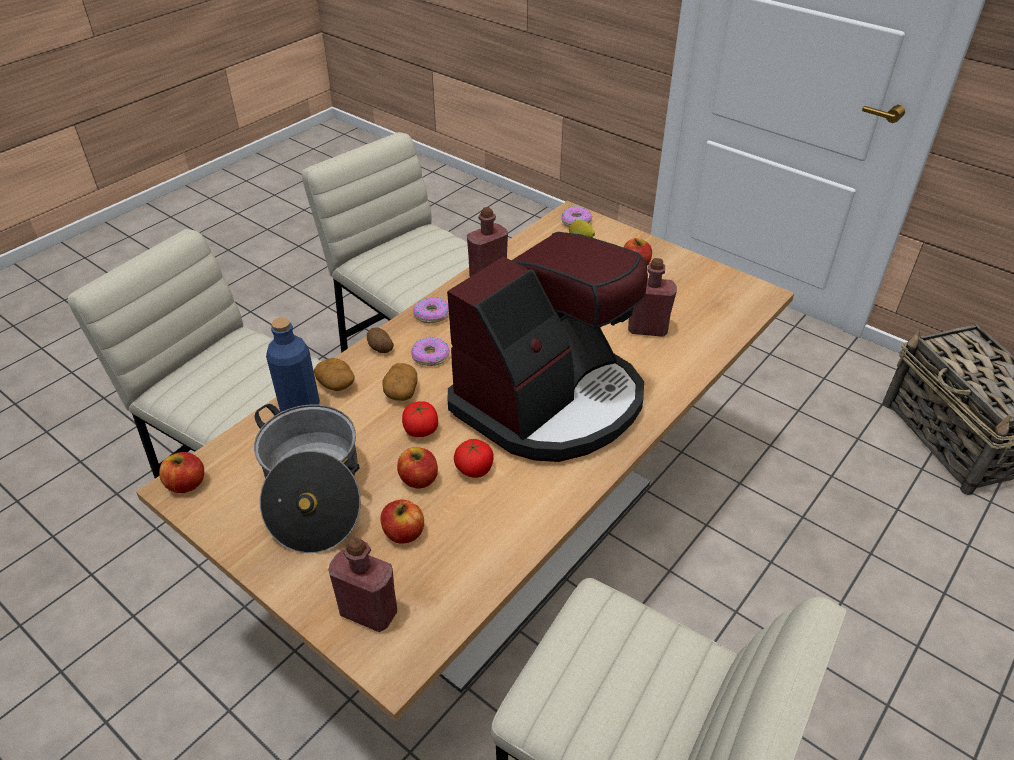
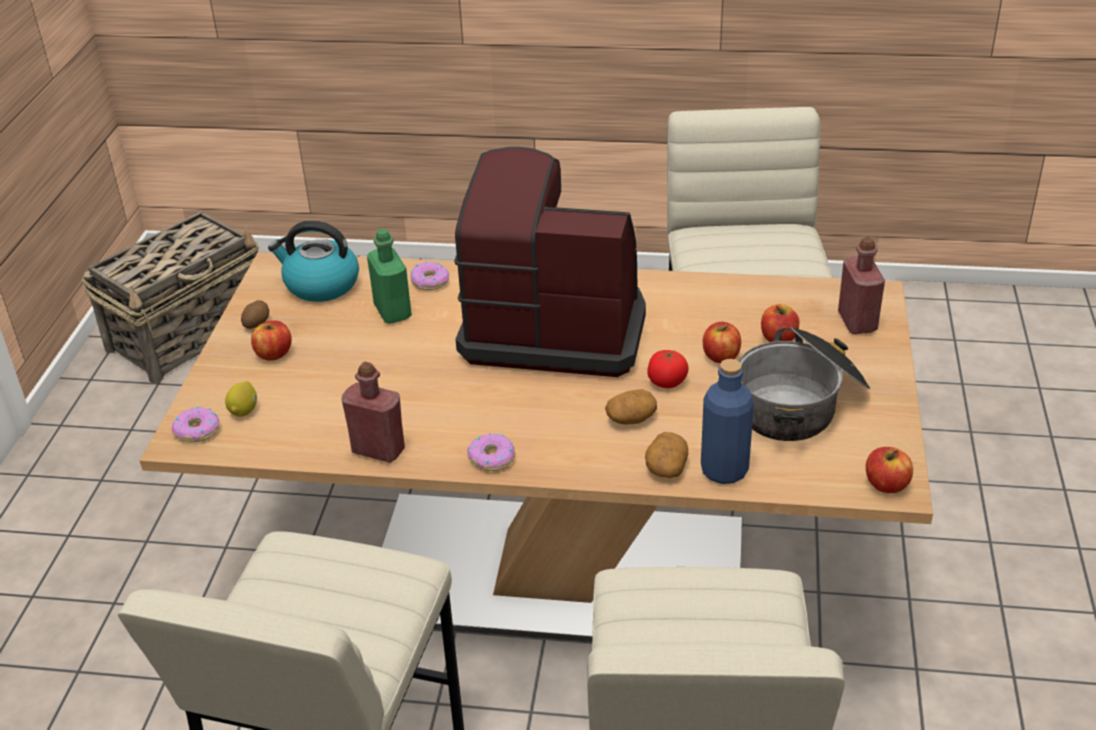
camera: 120 degrees left, 5 degrees down
potato [367,327,394,353] -> potato moved to [241,300,269,329]
donut [411,337,450,366] -> donut moved to [410,262,449,290]
tomato [454,439,494,478] -> none
red bottle [628,258,677,337] -> green bottle [367,229,412,324]
none -> kettle [268,221,359,302]

